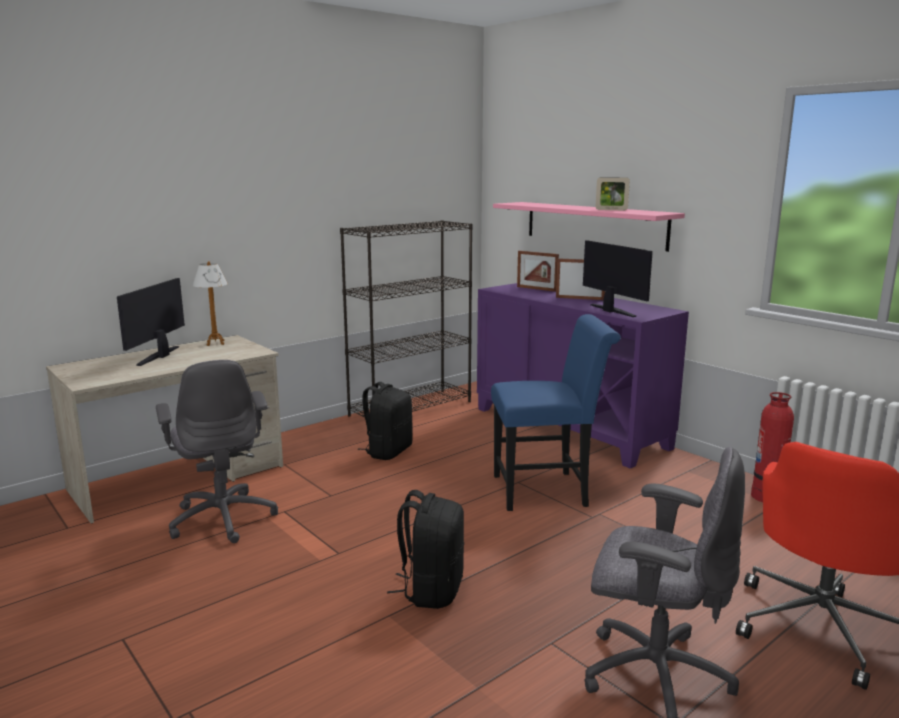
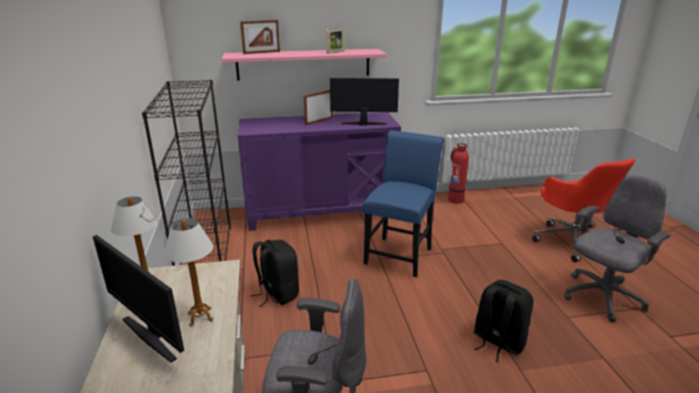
camera: 60 degrees left, 10 degrees up
picture frame [517,251,559,292] -> picture frame moved to [240,20,280,54]
none -> table lamp [164,218,213,327]

